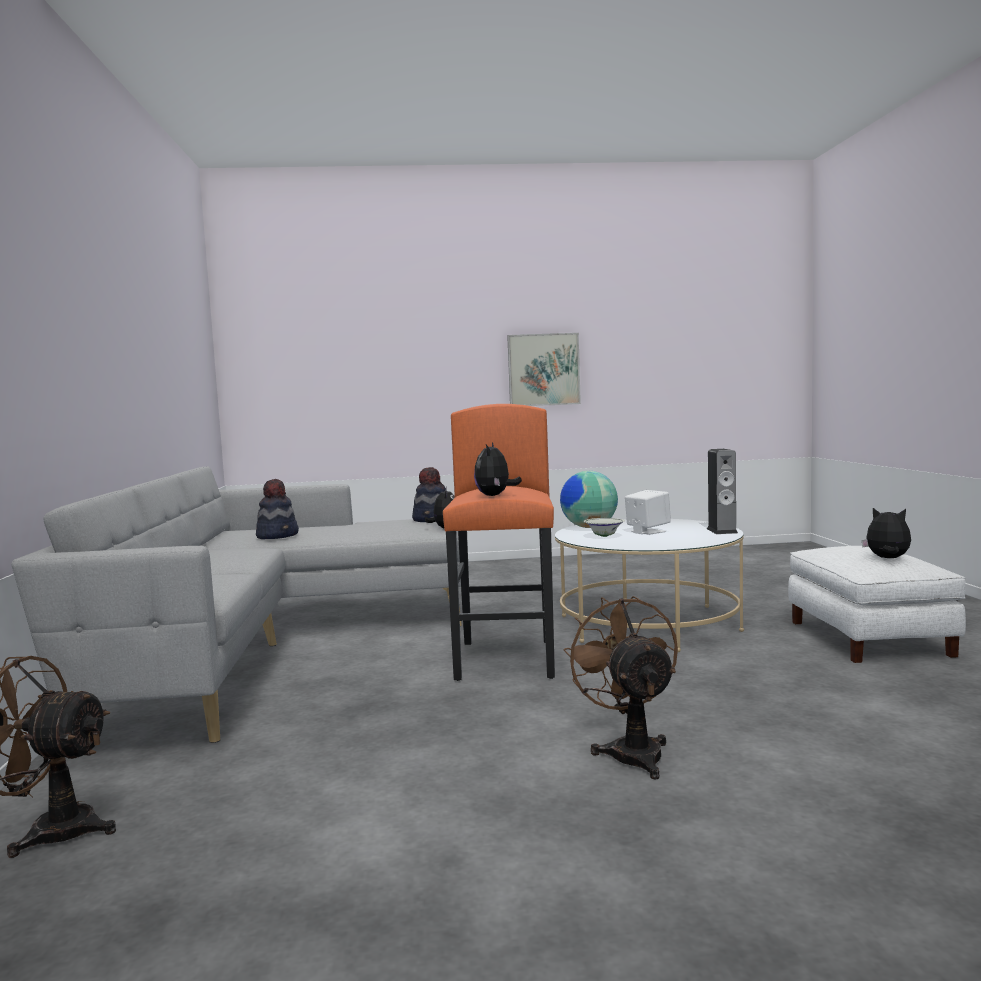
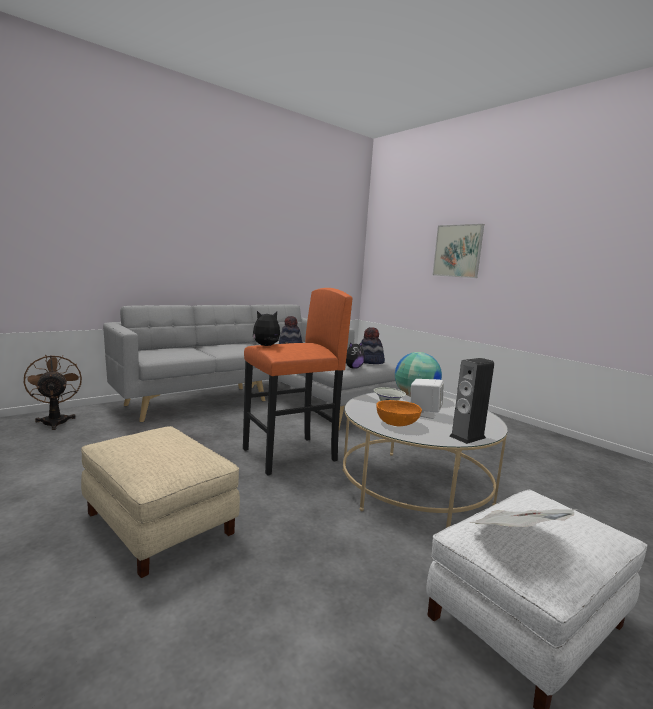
camera: 55 degrees right, 5 degrees up
picture [507,333,581,406] -> picture moved to [433,224,484,278]
brown fan [564,596,678,779] -> beige ottoman [81,426,240,578]
plush toy [862,508,911,558] -> newspaper [470,509,577,527]
none -> orange bowl [376,400,422,426]

